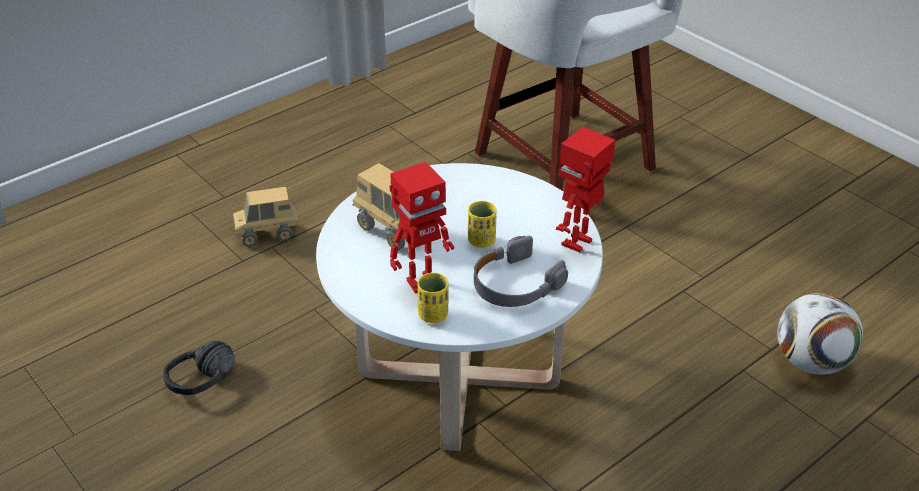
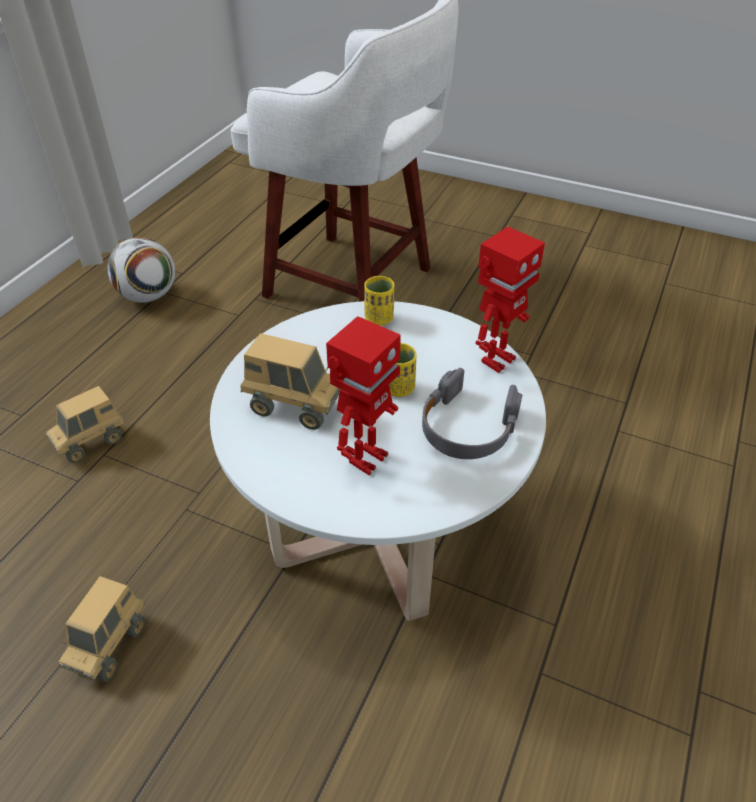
camera: 25 degrees left, 5 degrees up
black headphones [163,341,235,395] -> toy truck [59,576,145,682]
yellow cup [417,273,448,323] -> yellow cup moved to [364,276,395,326]
toy robot [556,127,615,252] -> toy robot turned 150 degrees counterclockwise [476,226,545,373]
football [777,293,863,375] -> football moved to [107,237,175,303]

